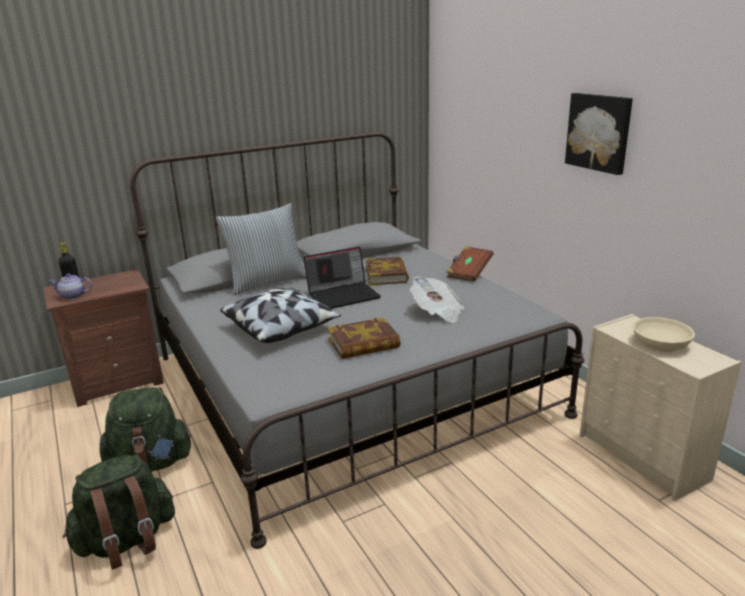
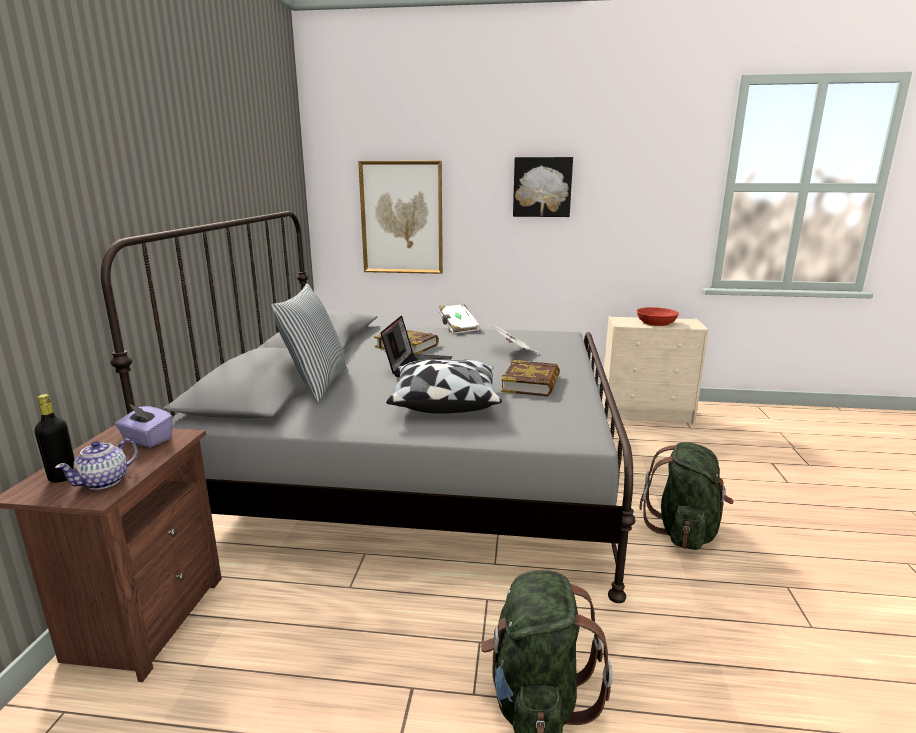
camera: 55 degrees left, 5 degrees down
green backpack [99,387,192,471] -> green backpack moved to [640,442,734,550]
brown book [446,246,493,282] -> white book [439,304,480,334]
beige bowl [632,317,695,352] -> red bowl [637,307,679,326]
none -> purple tissue box [115,405,173,447]
none -> picture [358,161,443,274]

